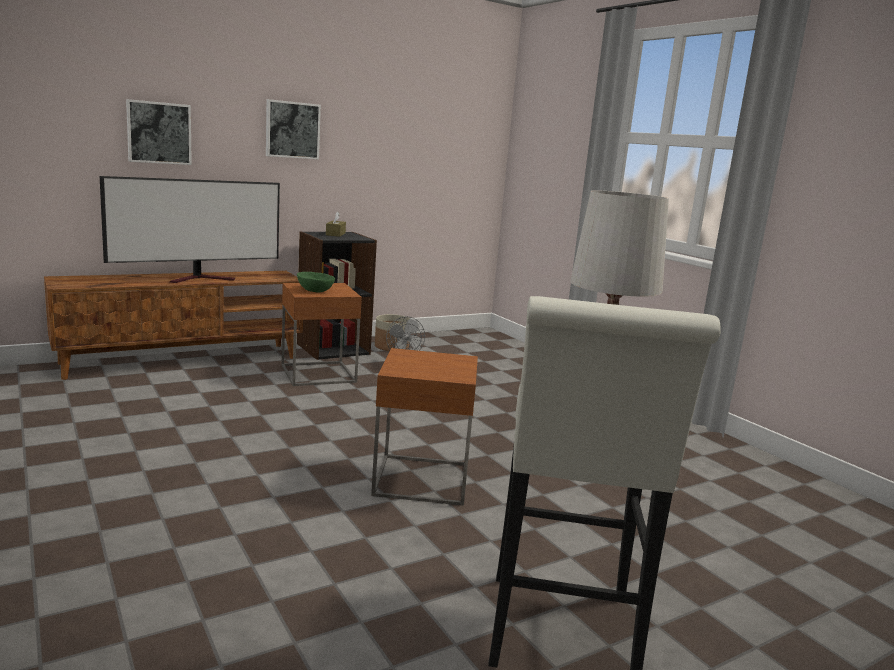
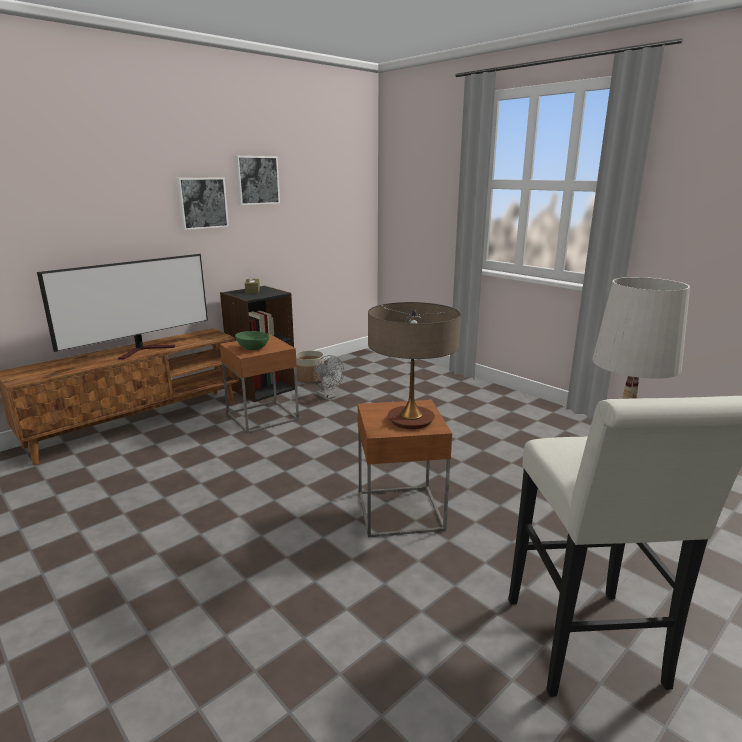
camera: 10 degrees left, 5 degrees up
picture [126,99,192,165] -> picture moved to [235,156,280,205]
none -> table lamp [368,302,461,429]

